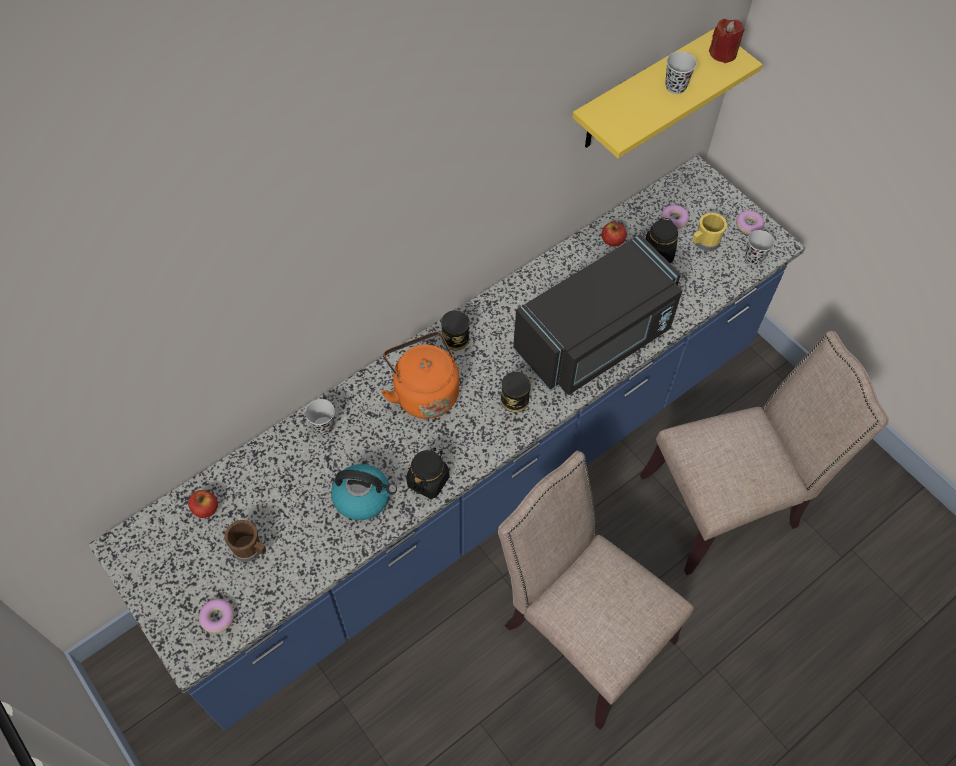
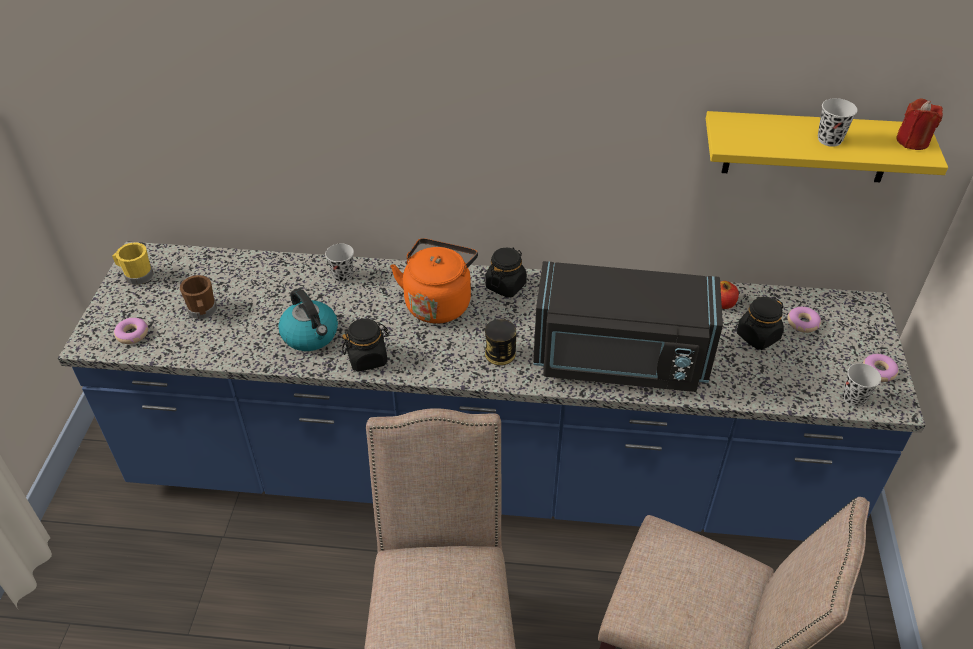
camera: 45 degrees right, 15 degrees down
apple [188,490,218,518] -> none
can [441,310,470,350] -> black jar [485,247,527,298]
yellow mug [692,213,727,251] -> yellow mug moved to [112,242,154,285]

